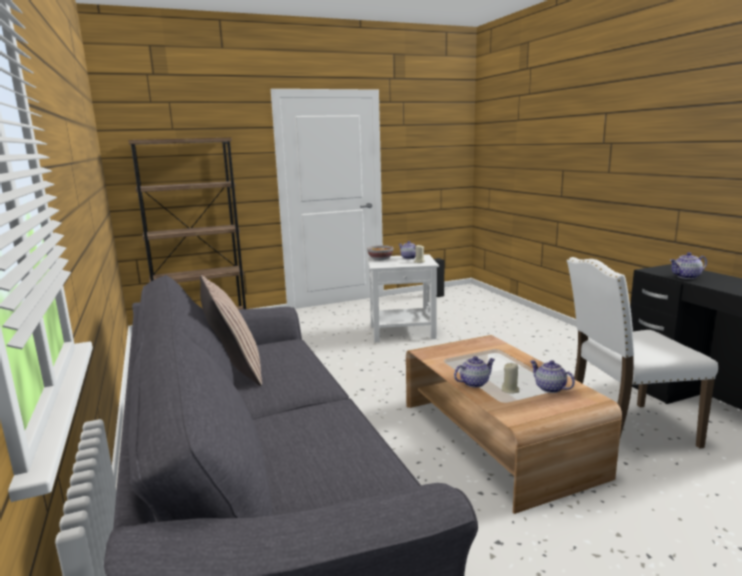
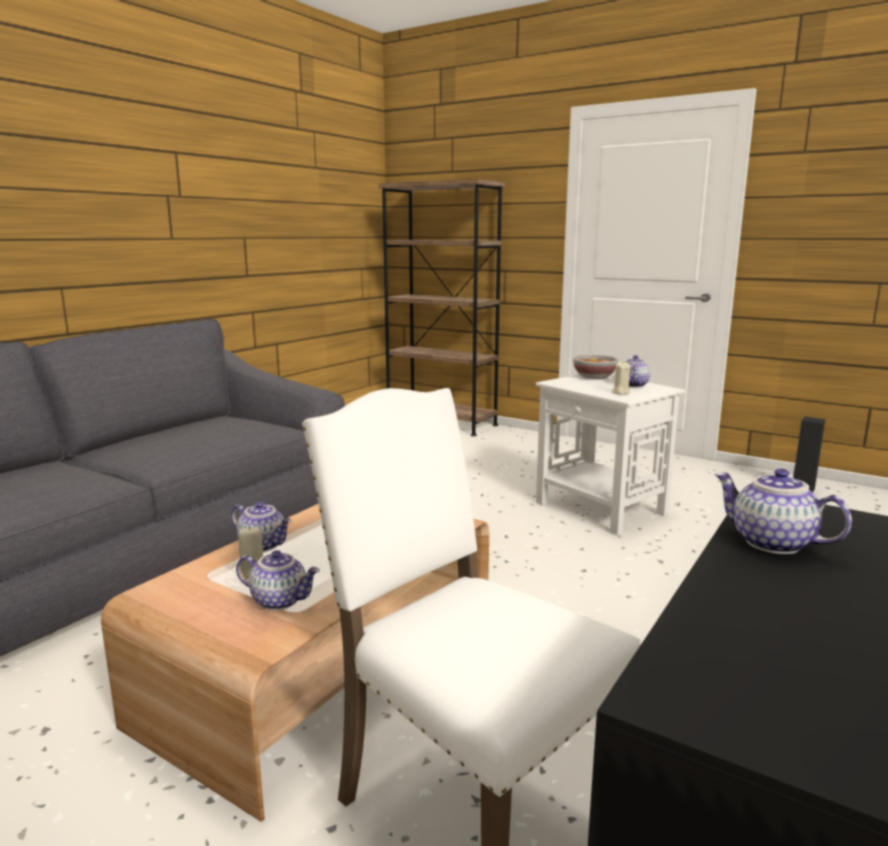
camera: 55 degrees right, 0 degrees up
pillow [200,275,262,386] -> none
teapot [530,360,575,393] -> teapot turned 90 degrees clockwise [236,550,320,610]

